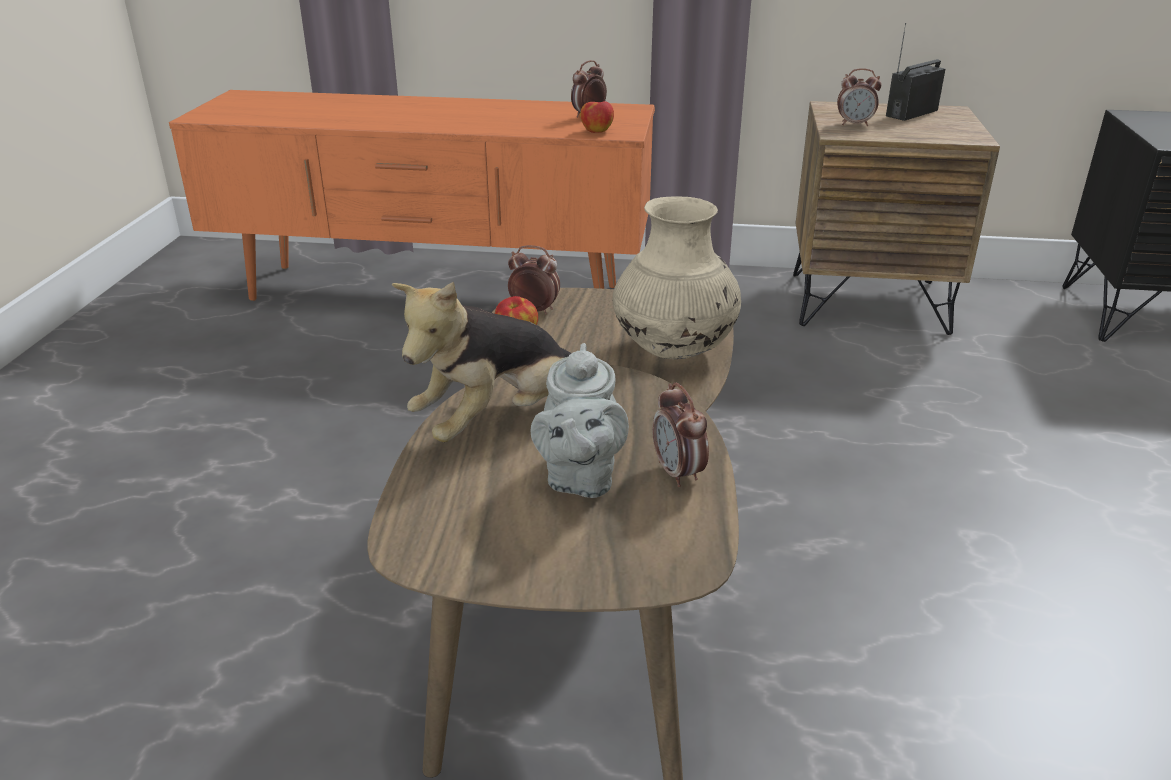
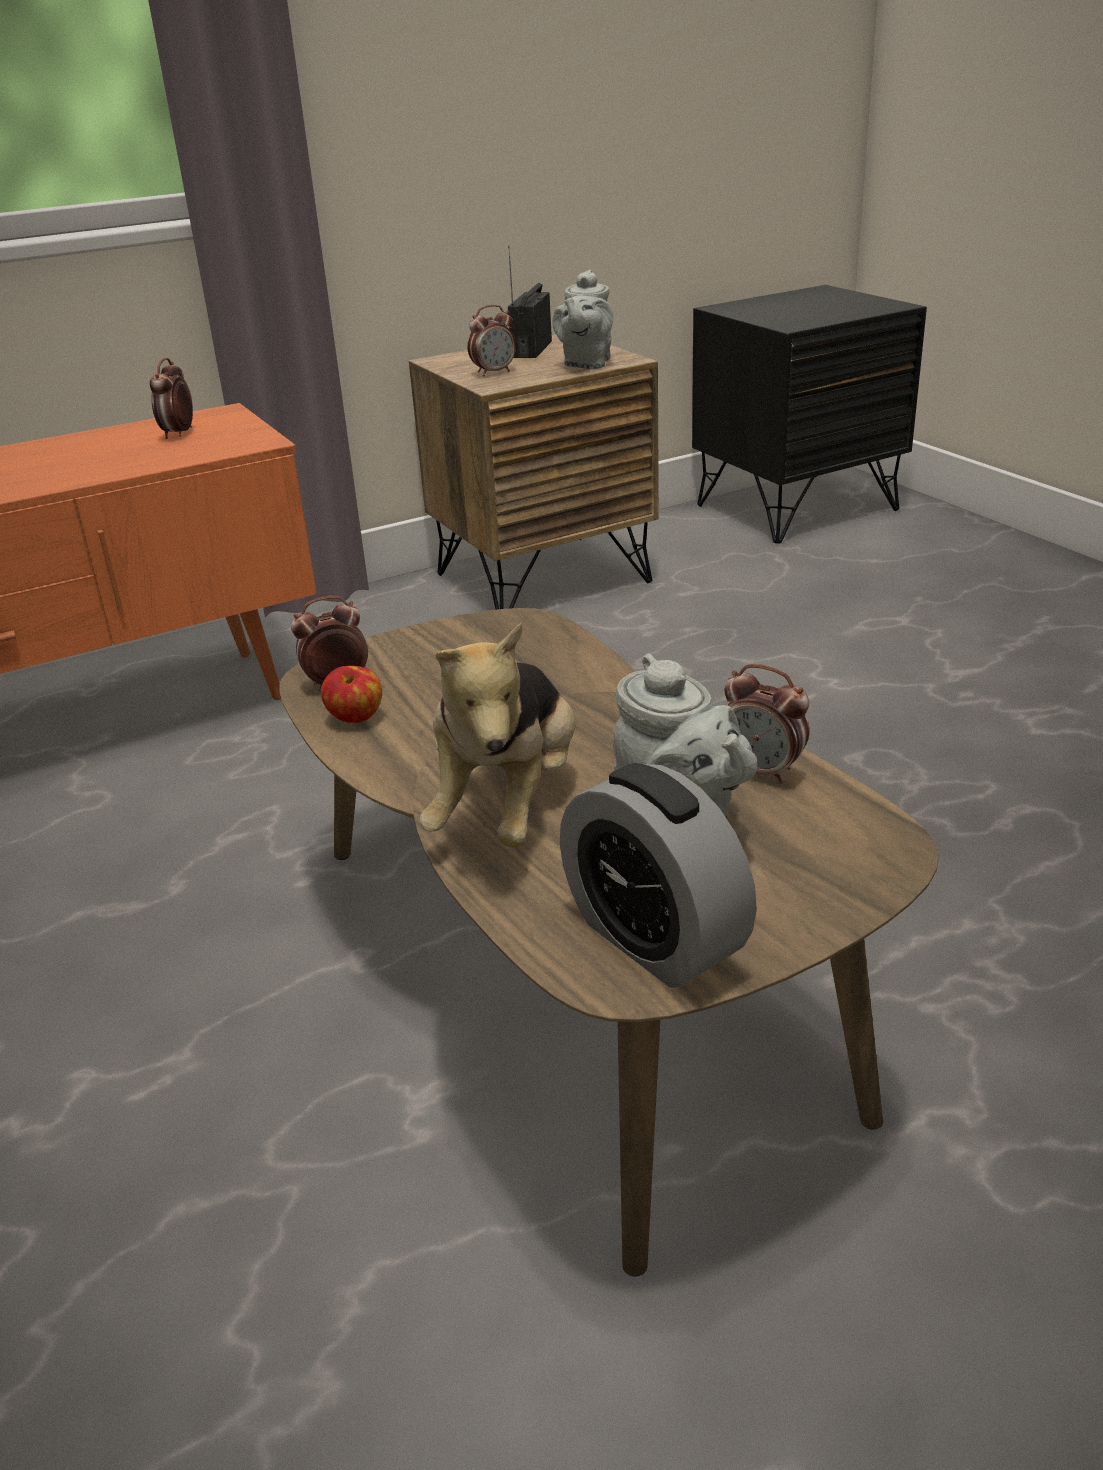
camera: 35 degrees left, 0 degrees up
apple [580,101,614,133] -> none
beige vase [613,196,741,359] -> none
none -> grey teapot [552,270,613,369]
none -> alarm clock [560,763,757,988]

